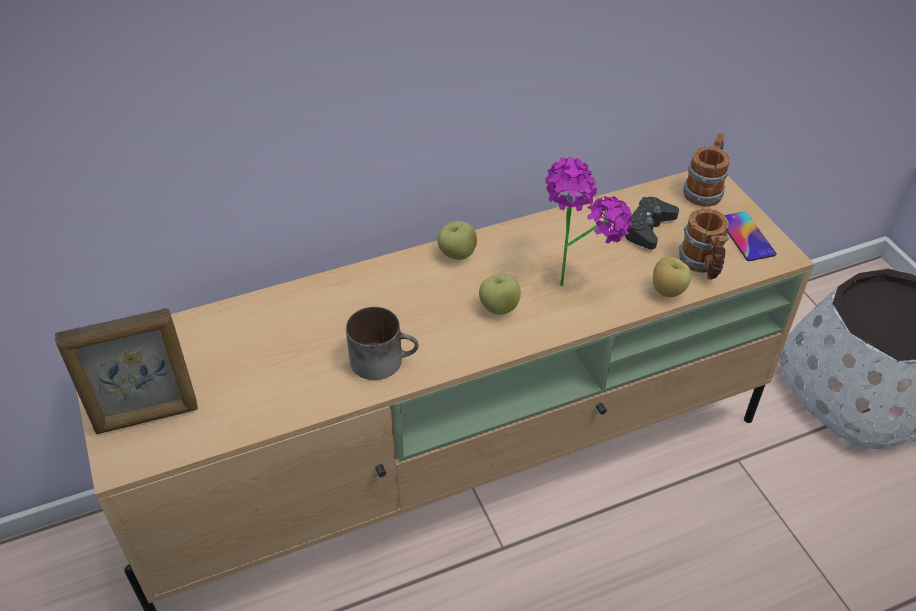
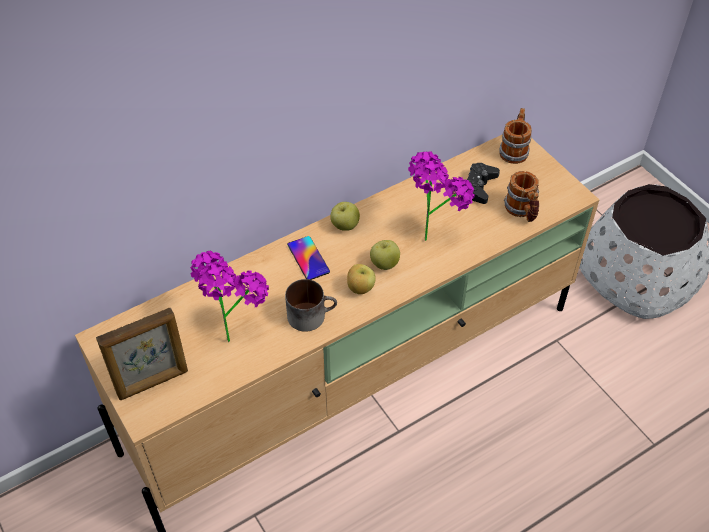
camera: 10 degrees left, 5 degrees up
apple [653,256,691,297] -> apple moved to [347,264,376,294]
phone [724,212,777,261] -> phone moved to [287,236,330,280]
none -> potted plant [190,250,269,342]

